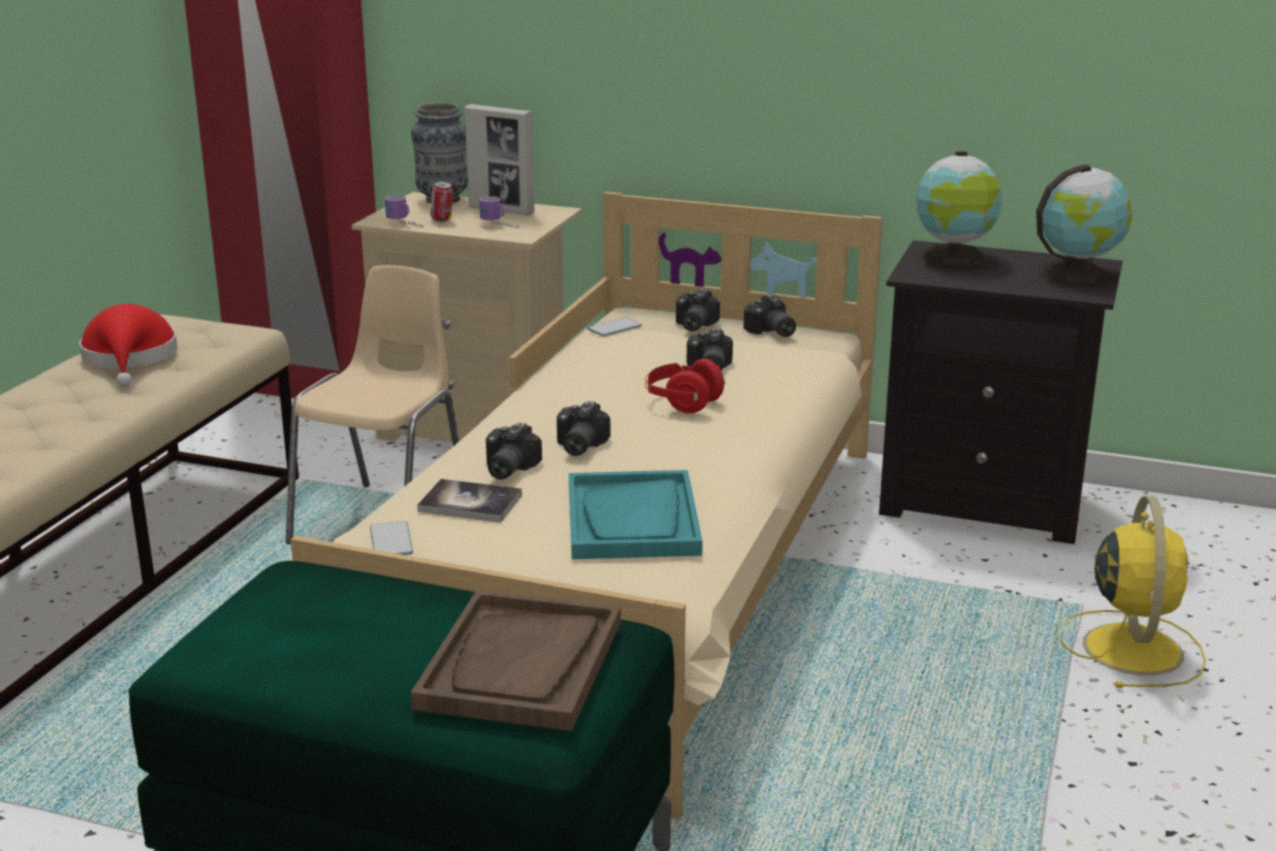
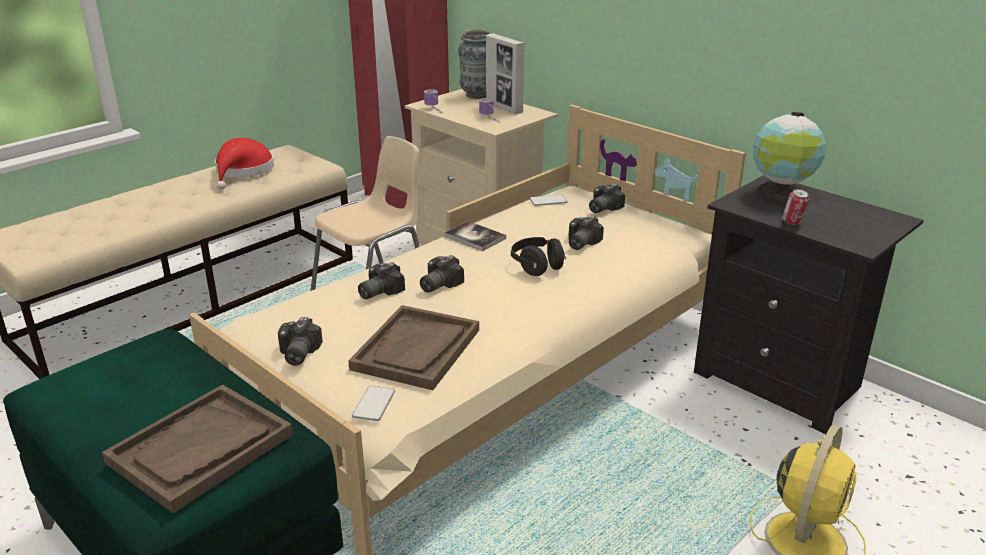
camera: 25 degrees right, 5 degrees up
phone [370,521,413,555] -> phone moved to [352,386,395,421]
book [417,479,522,522] -> book moved to [444,221,506,251]
can [430,181,453,222] -> can moved to [782,189,810,225]
turquoise tray [569,470,703,559] -> brown tray [348,305,479,390]
red headphones [645,358,726,413] -> black headphones [511,237,566,276]
camera [744,294,796,337] -> camera moved to [278,317,323,366]
globe [1036,164,1132,283] -> none

